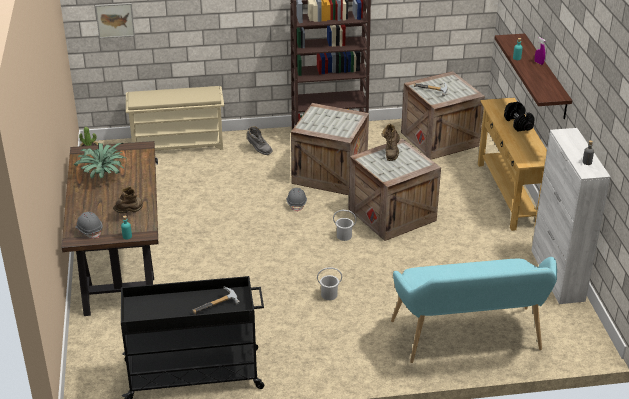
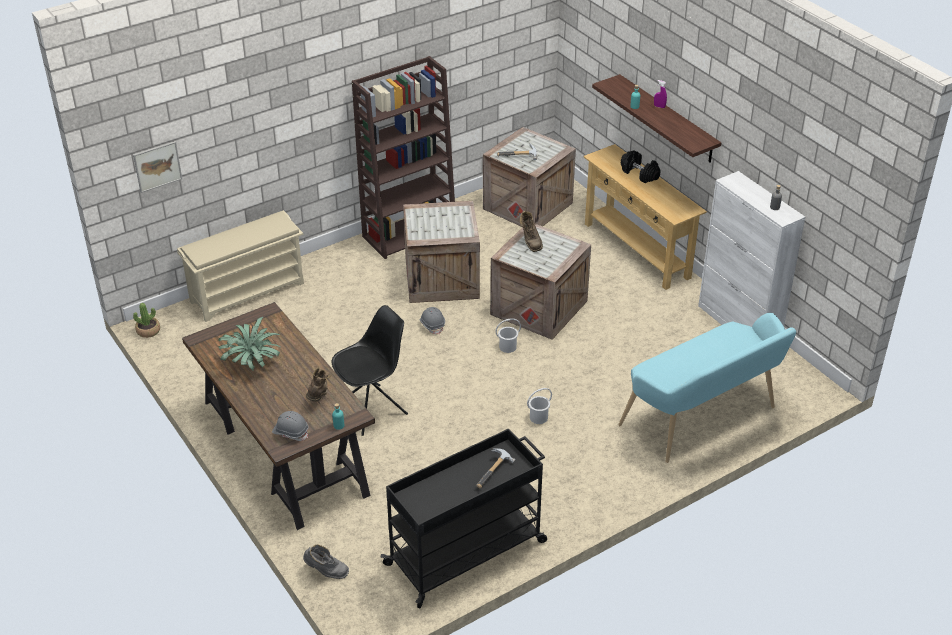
camera: 25 degrees left, 5 degrees up
grey boot [247,126,272,155] -> grey boot moved to [303,544,349,579]
none -> black chair [332,305,408,436]

